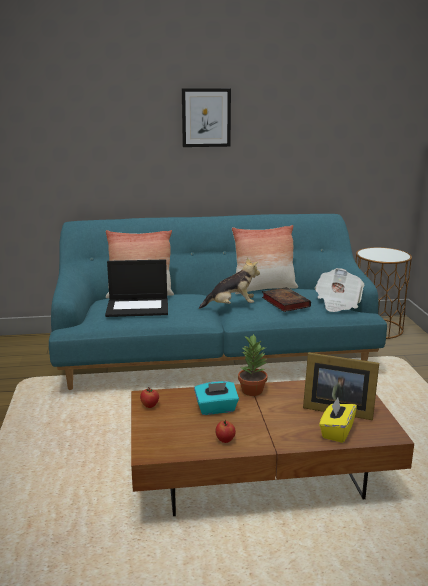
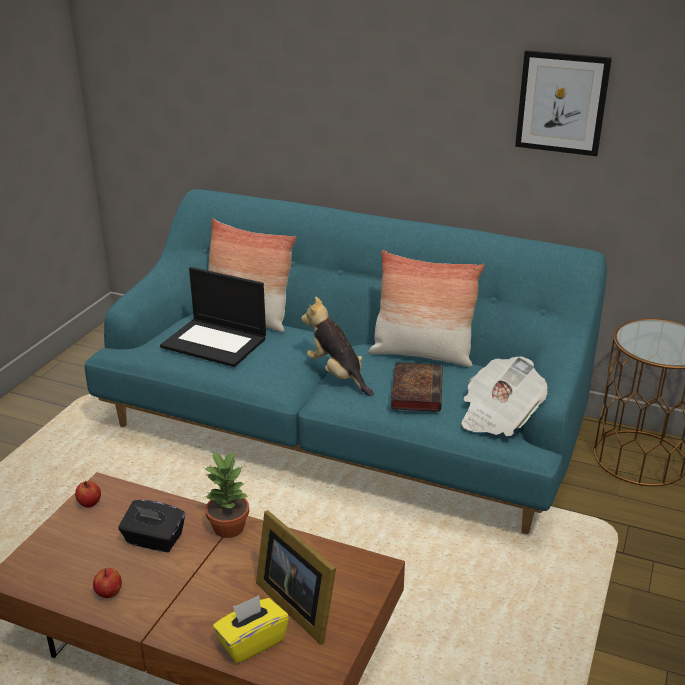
camera: 30 degrees right, 10 degrees up
picture [182,88,231,147] -> picture moved to [515,50,612,156]
turquoise tissue box [194,381,239,415] -> black tissue box [118,500,185,552]
plush toy [199,257,260,309] -> plush toy turned 150 degrees counterclockwise [301,296,374,396]

